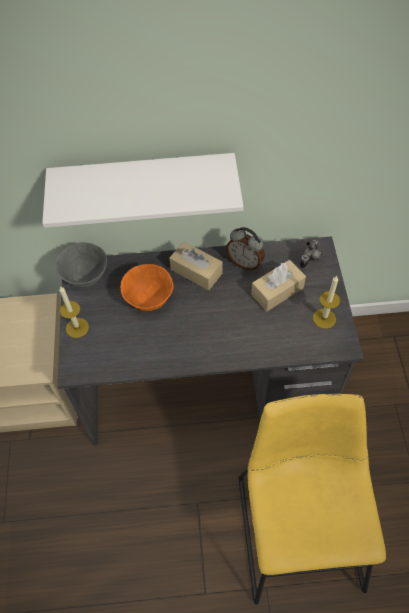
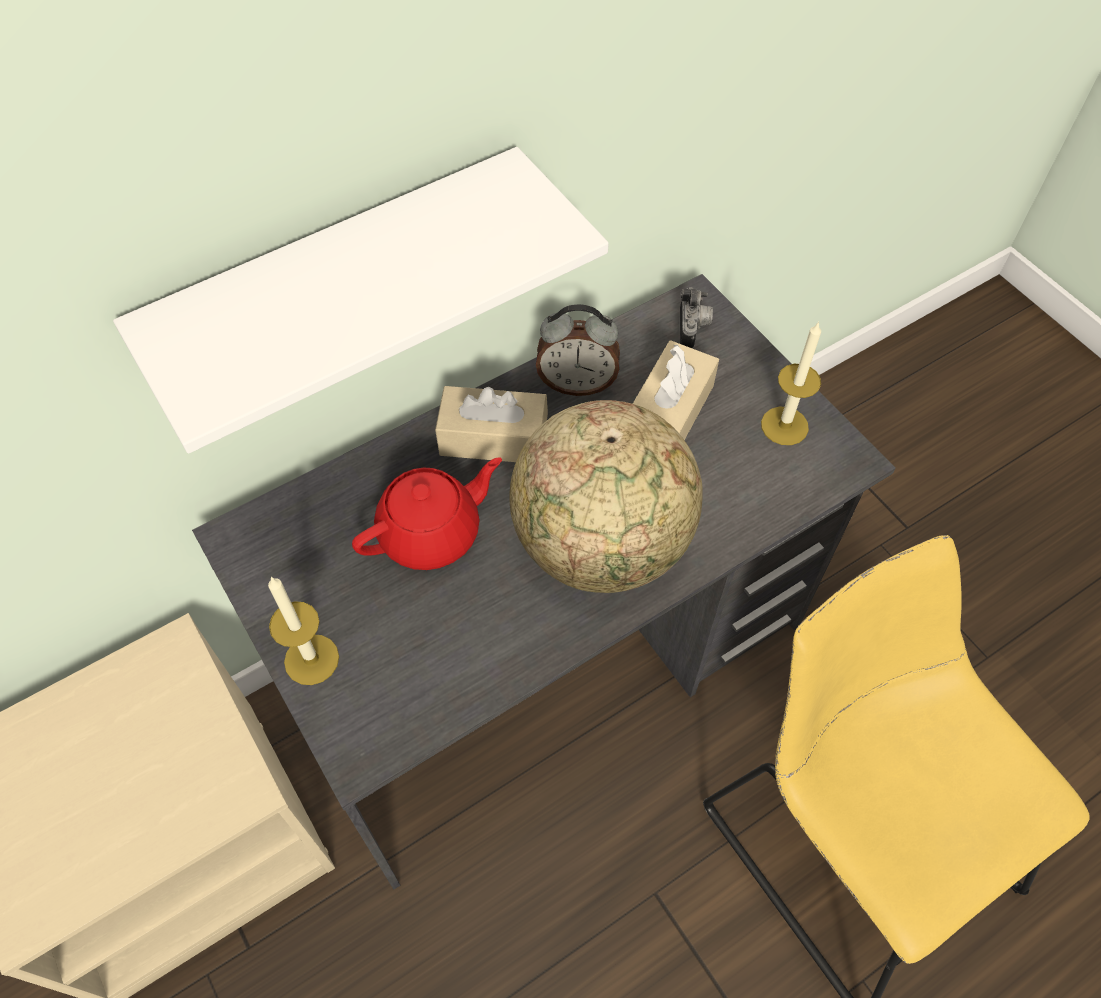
camera: 30 degrees left, 0 degrees up
grey bowl [55,242,107,287] -> none
orange bowl [120,264,174,311] -> red teapot [352,457,502,570]
none -> globe [509,400,703,593]

